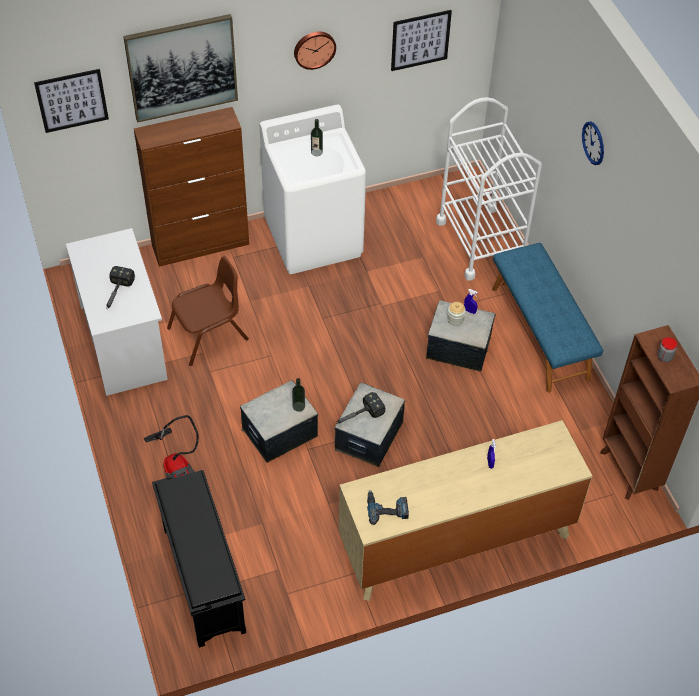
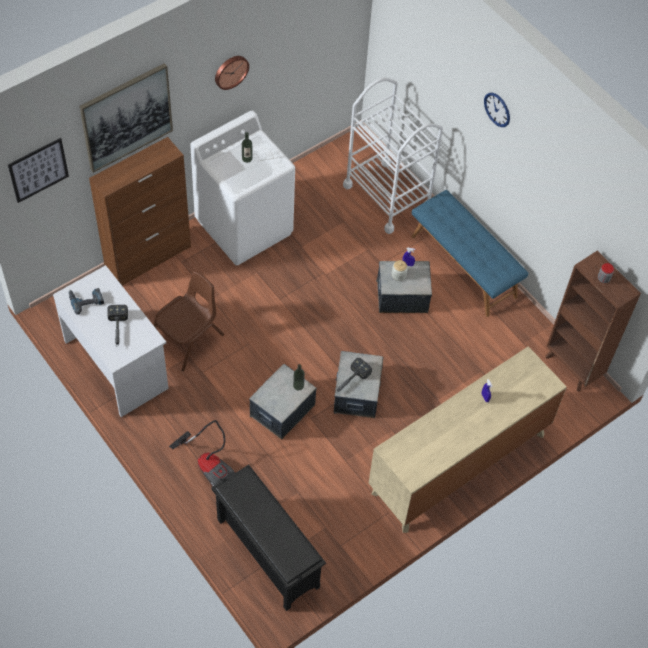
camera: 20 degrees left, 5 degrees up
power drill [367,490,409,525] -> power drill moved to [69,288,104,315]
picture [391,10,452,71] -> none

